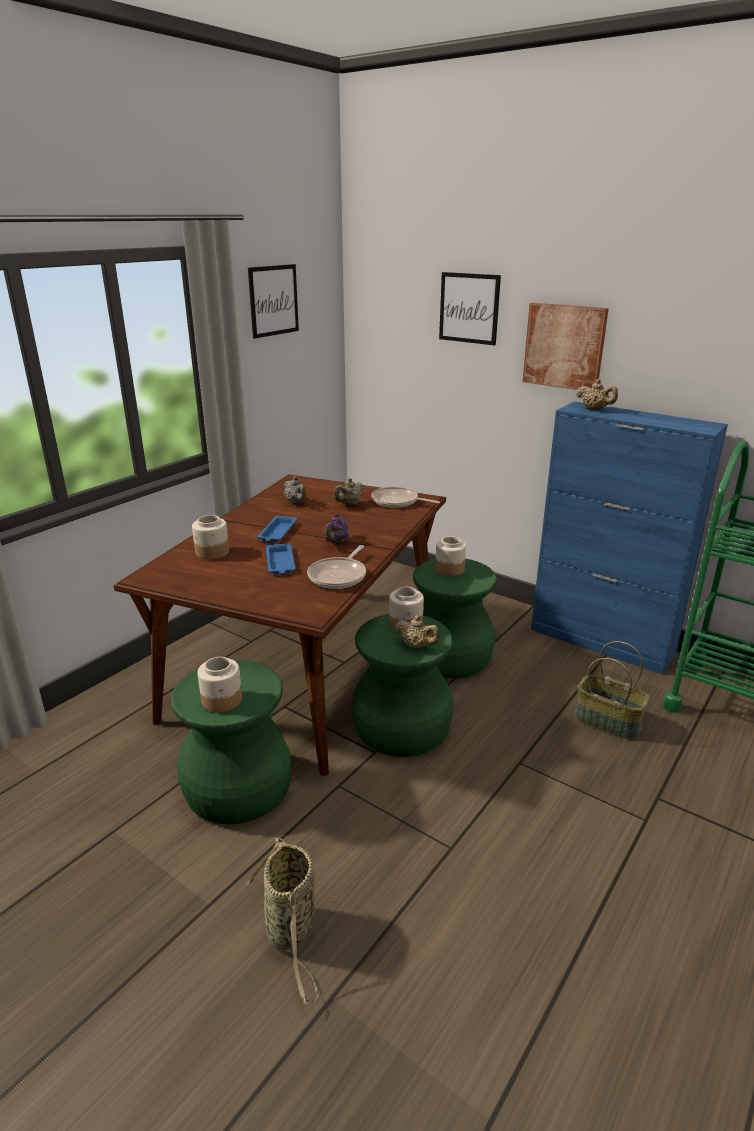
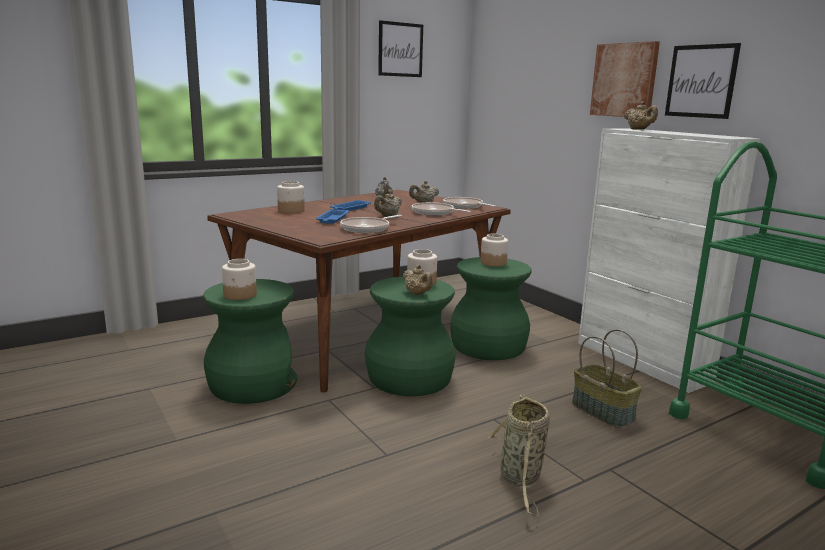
camera: 20 degrees right, 10 degrees down
basket [246,838,318,1005] -> basket moved to [488,394,550,516]
purple teapot [324,513,349,544] -> beige teapot [374,191,402,217]
picture [439,272,501,345] -> picture moved to [665,43,741,119]
blue cabinet [531,401,728,675] -> white cabinet [578,128,760,393]
none -> frying pan [412,202,471,215]

